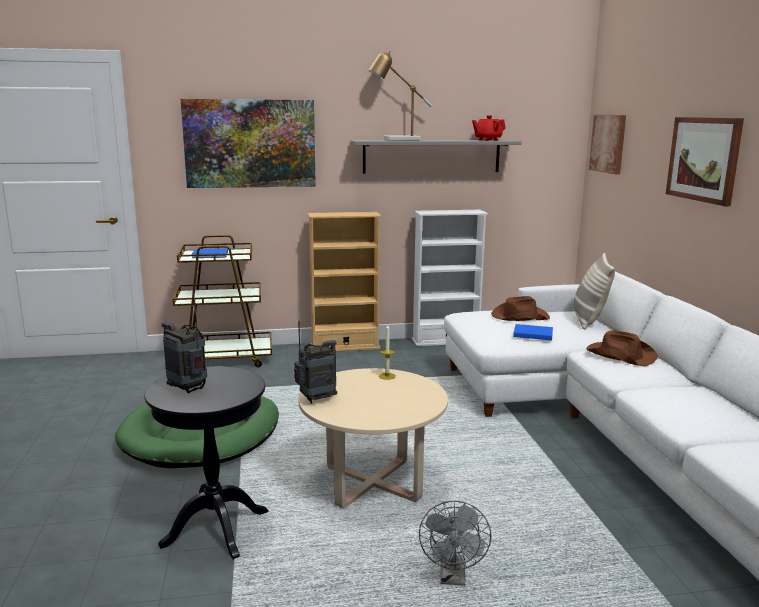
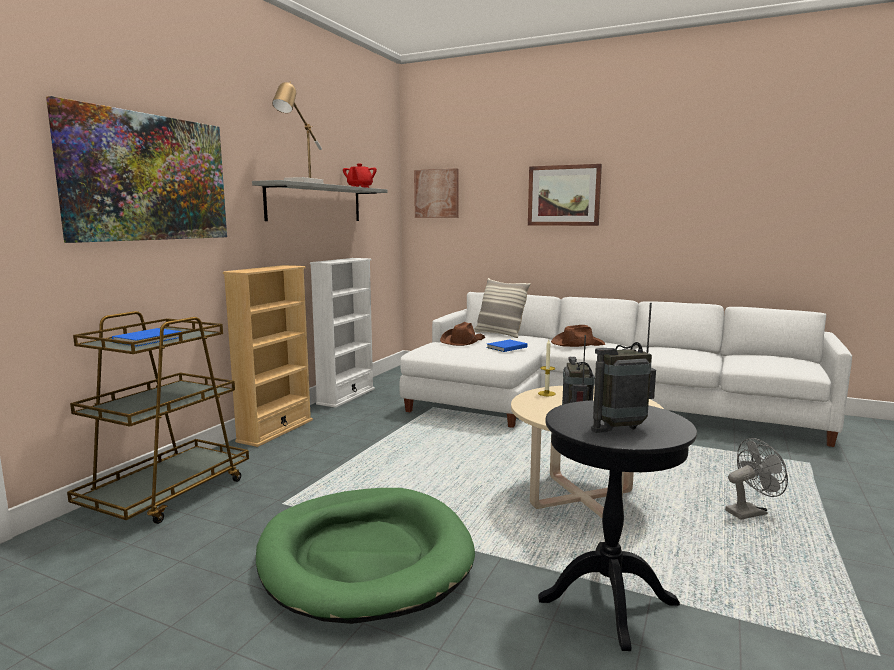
camera: 55 degrees left, 5 degrees down
grey fan [419,500,491,586] -> grey fan turned 60 degrees counterclockwise [725,438,788,520]

